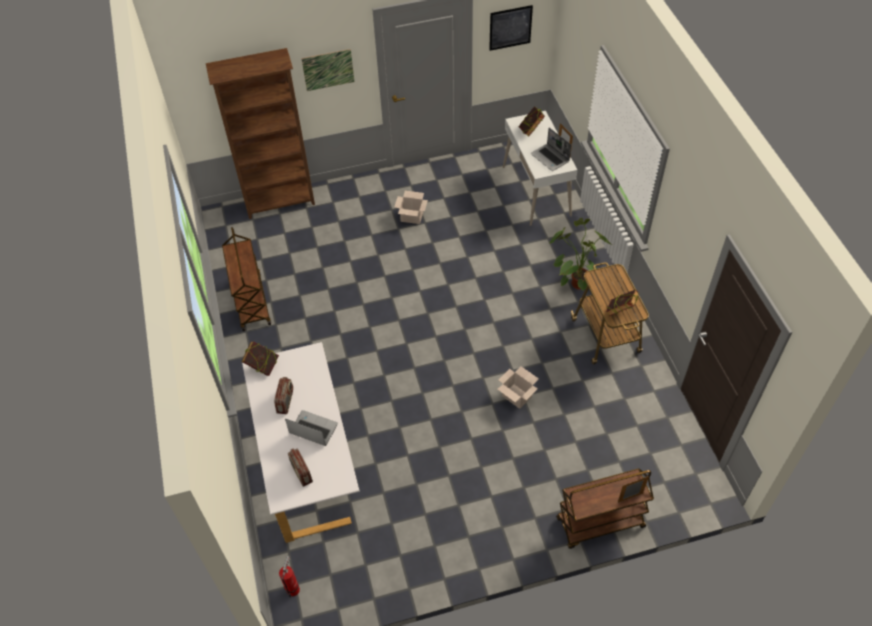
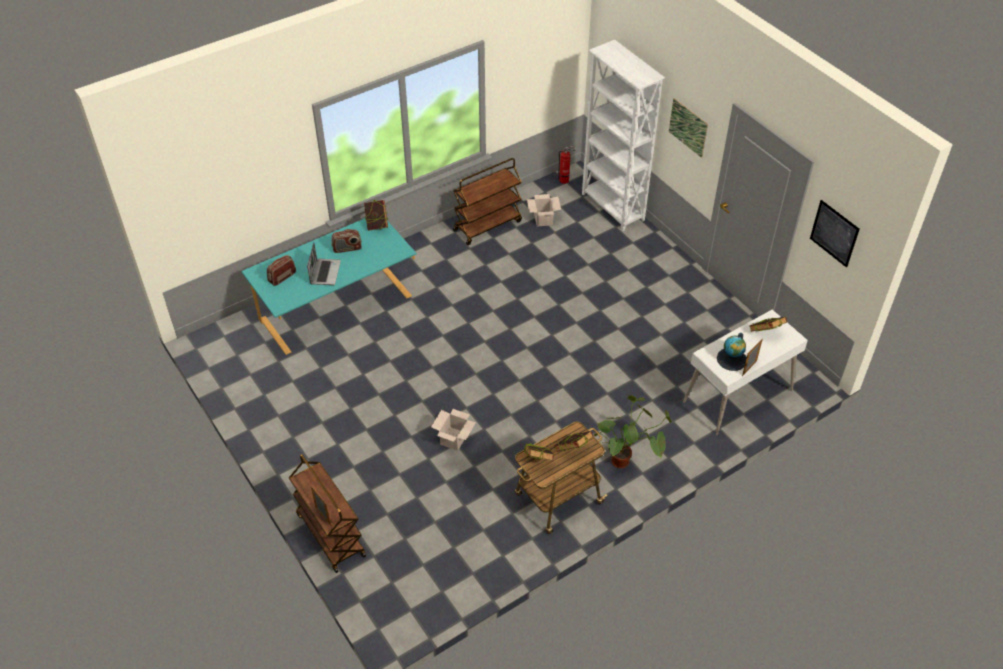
camera: 70 degrees right, 5 degrees down
brown bookcase [206,48,315,219] -> white bookcase [582,40,665,231]
white desk [242,342,359,543] -> turquoise desk [241,218,416,355]
fire extinguisher [279,556,300,598] -> fire extinguisher moved to [558,145,575,184]
cardboard box [394,191,428,224] -> cardboard box moved to [527,194,561,227]
laptop [531,128,571,171] -> globe [717,333,746,371]
none -> book [555,431,594,452]

